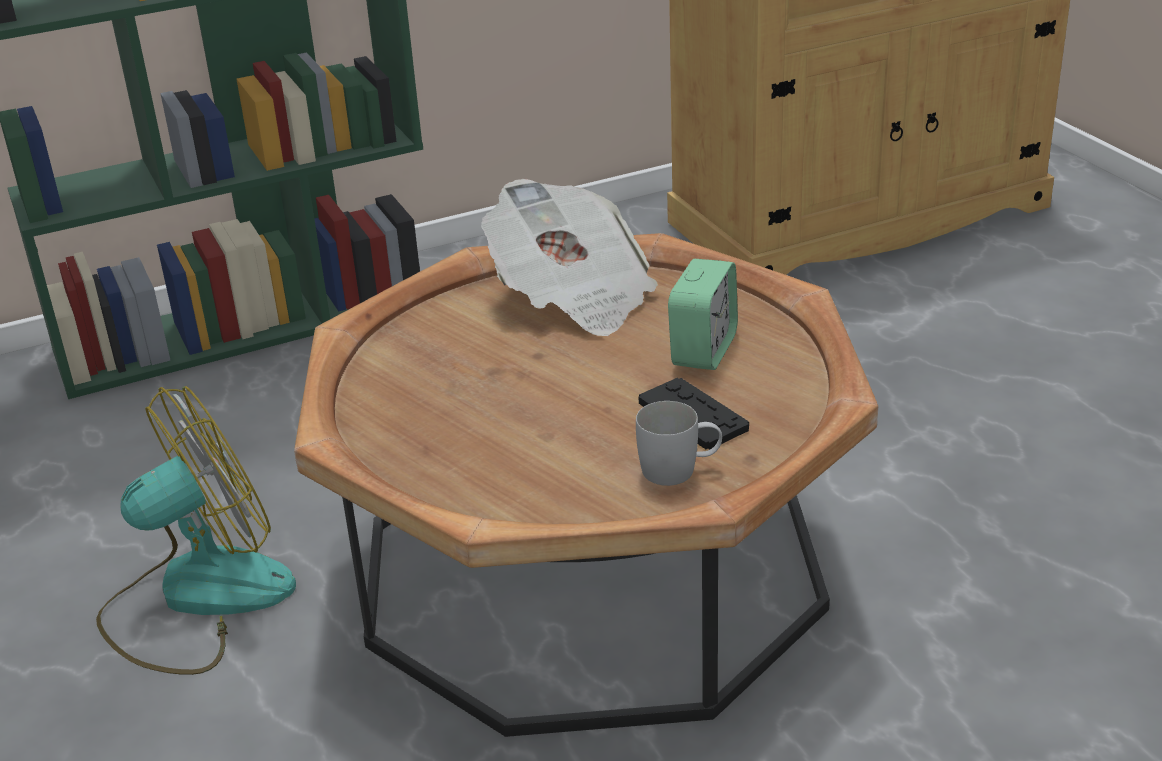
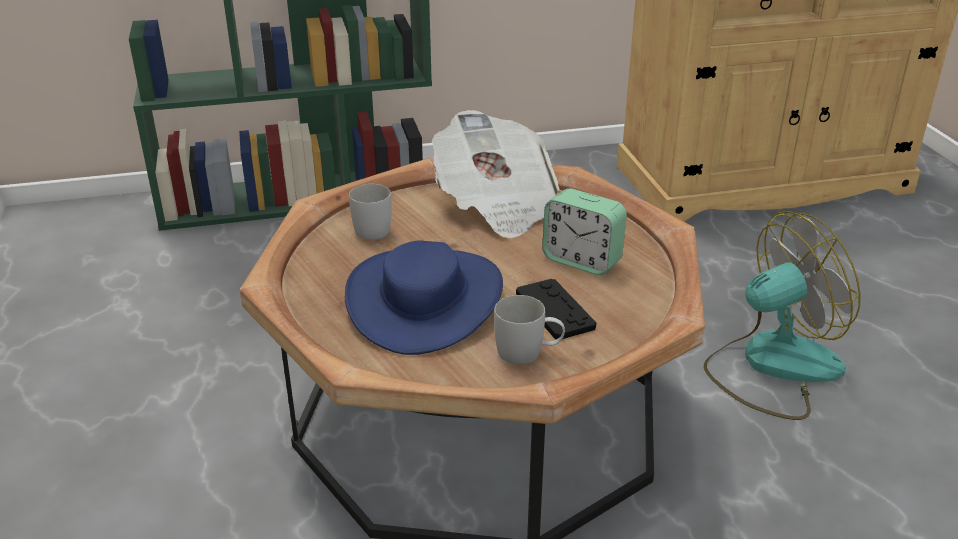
camera: 10 degrees right, 0 degrees up
fan [96,386,296,675] -> fan moved to [704,211,861,420]
alarm clock [668,259,738,370] -> alarm clock turned 90 degrees clockwise [542,188,627,275]
none -> blue hat [345,240,503,355]
none -> white mug [349,184,392,240]

